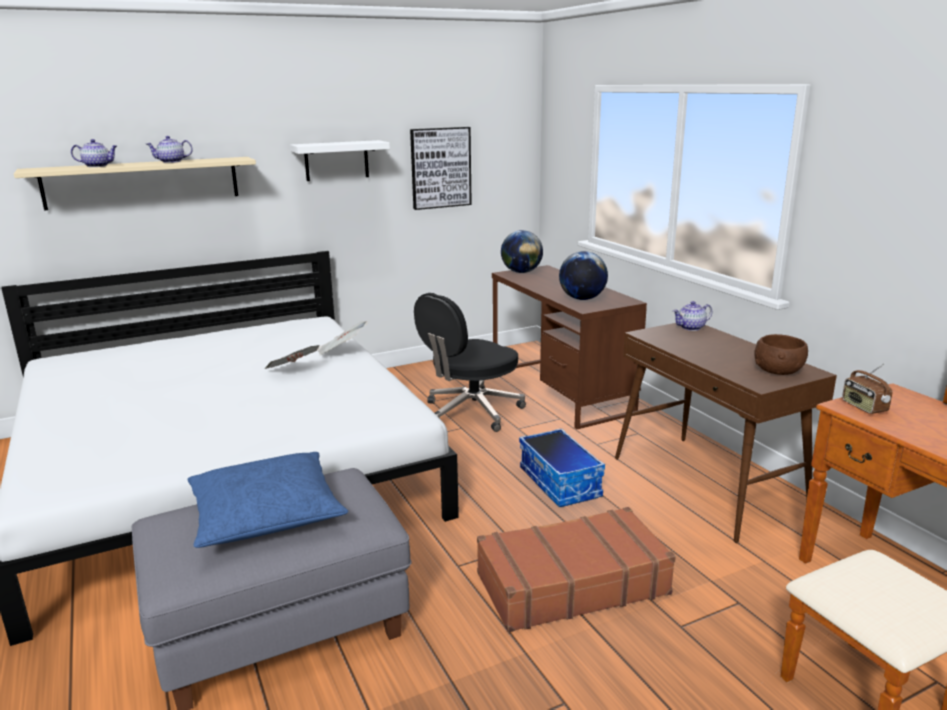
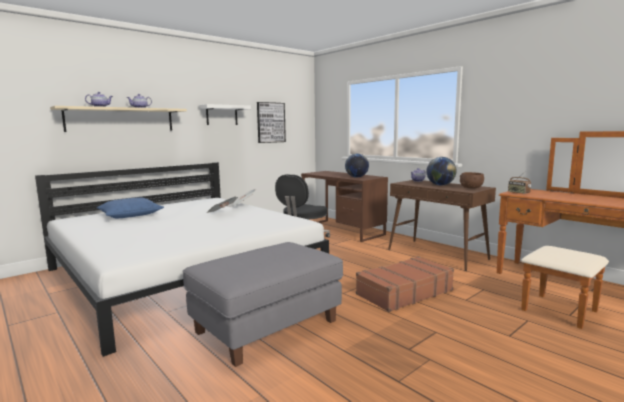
camera: 15 degrees left, 10 degrees down
blue pillow [187,452,348,548] -> blue pillow moved to [96,197,164,218]
globe [501,230,543,273] -> globe moved to [426,157,456,185]
storage box [519,428,605,507] -> none

